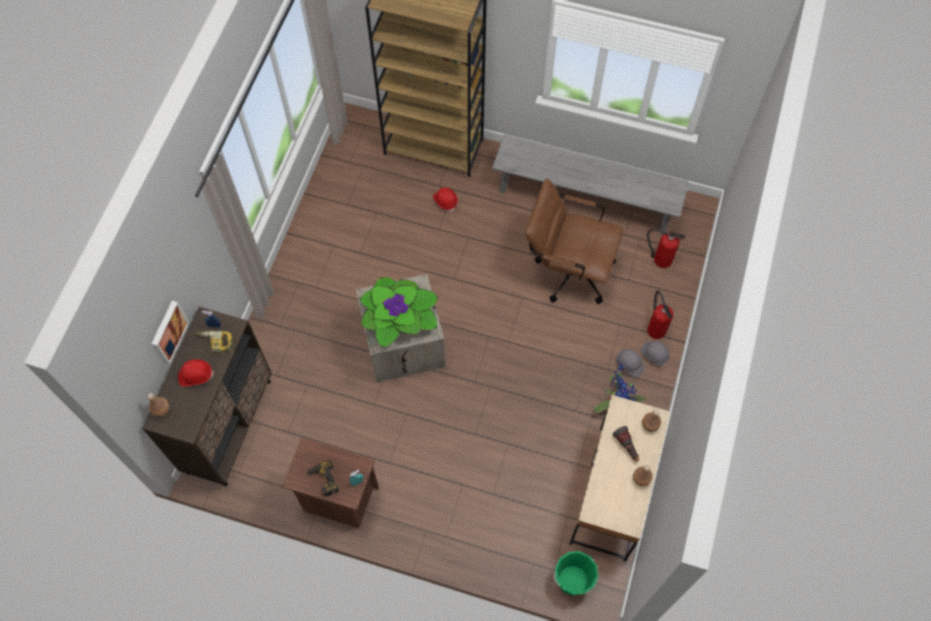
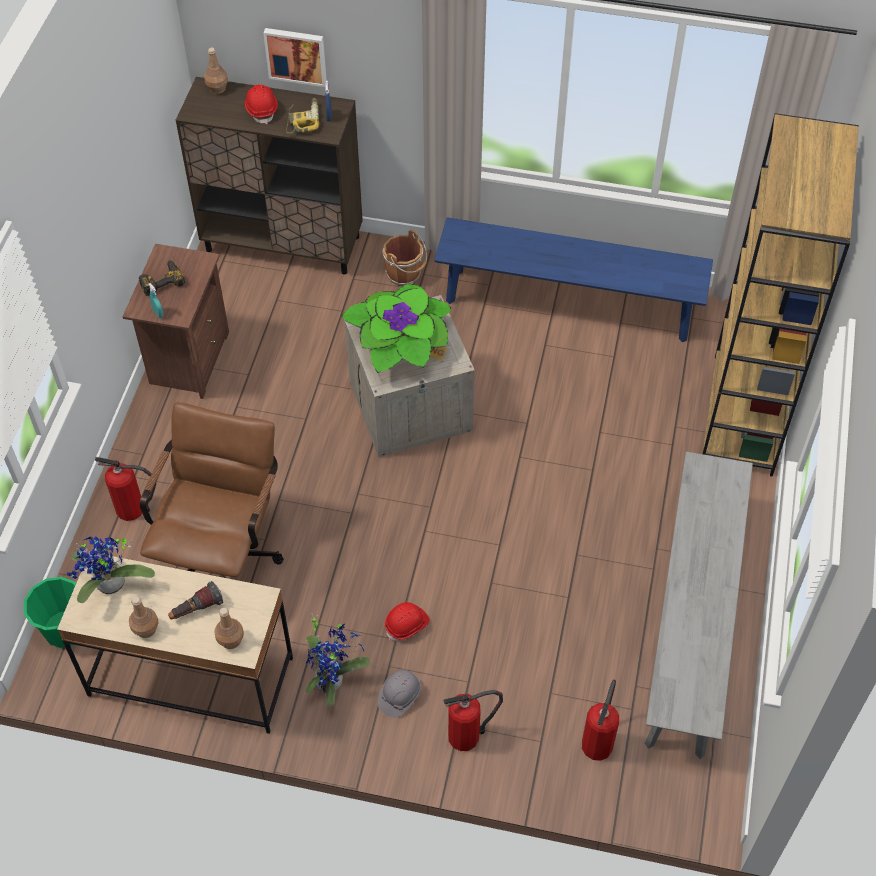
camera: 85 degrees right, 10 degrees down
red hard hat [433,187,458,212] -> red hard hat moved to [385,602,430,641]
brown office chair [525,178,623,304] -> brown office chair moved to [140,402,284,578]
grey hard hat [640,341,670,367] -> none
none -> potted plant [67,536,155,603]
none -> fire extinguisher [95,457,157,521]
none -> brown bucket [383,230,427,286]
none -> blue bench [434,217,713,342]

